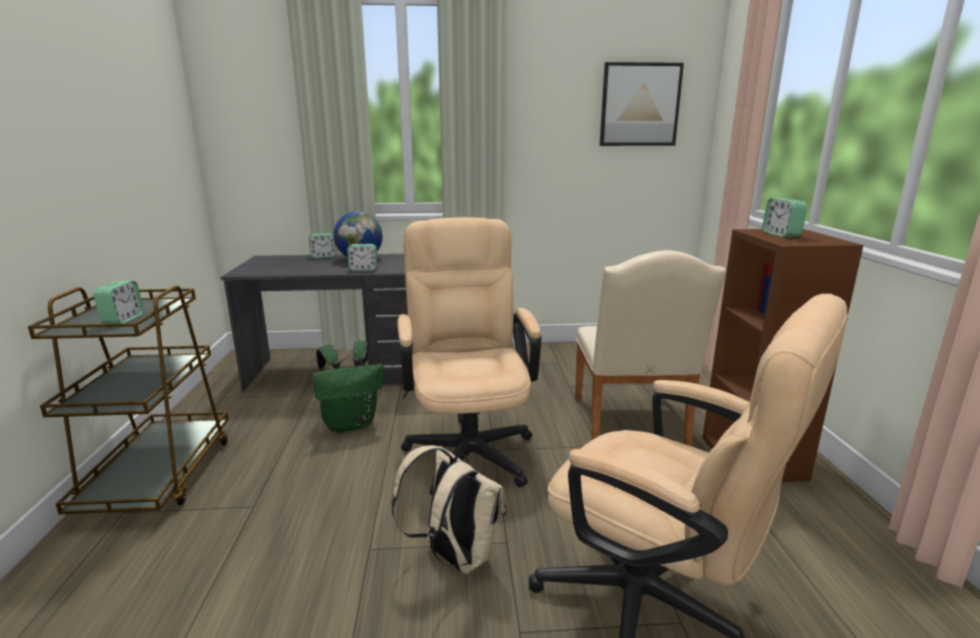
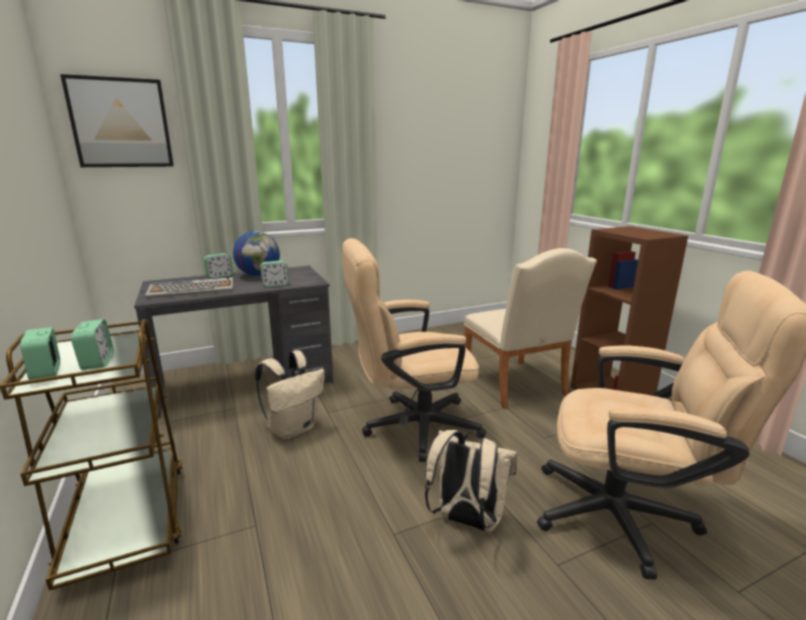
camera: 20 degrees left, 0 degrees up
green backpack [313,341,383,433] -> beige backpack [255,350,325,439]
beige office chair [397,217,542,495] -> beige office chair turned 75 degrees counterclockwise [342,238,486,462]
picture [600,62,684,146] -> picture moved to [60,74,174,167]
alarm clock [762,198,808,237] -> alarm clock moved to [20,327,60,380]
none -> keyboard [145,277,233,299]

